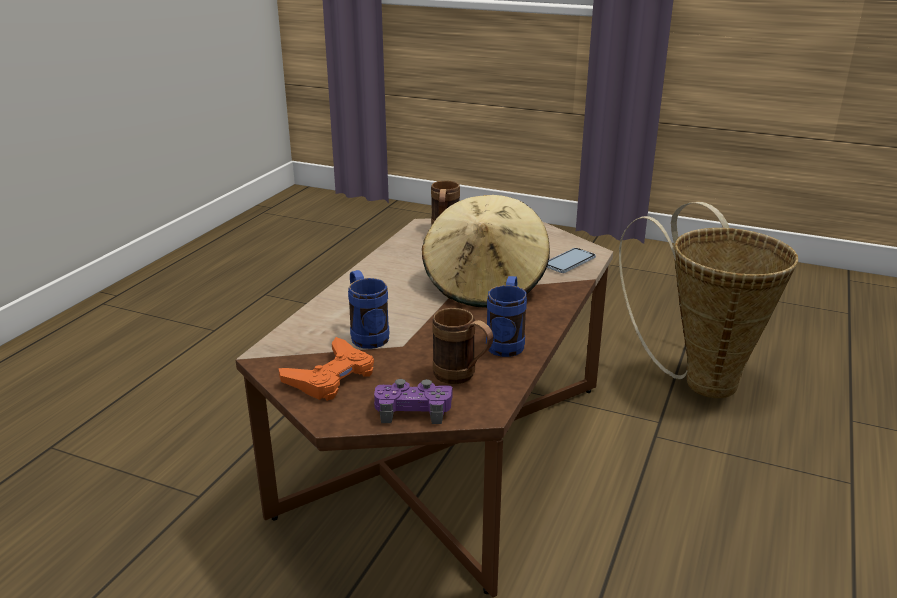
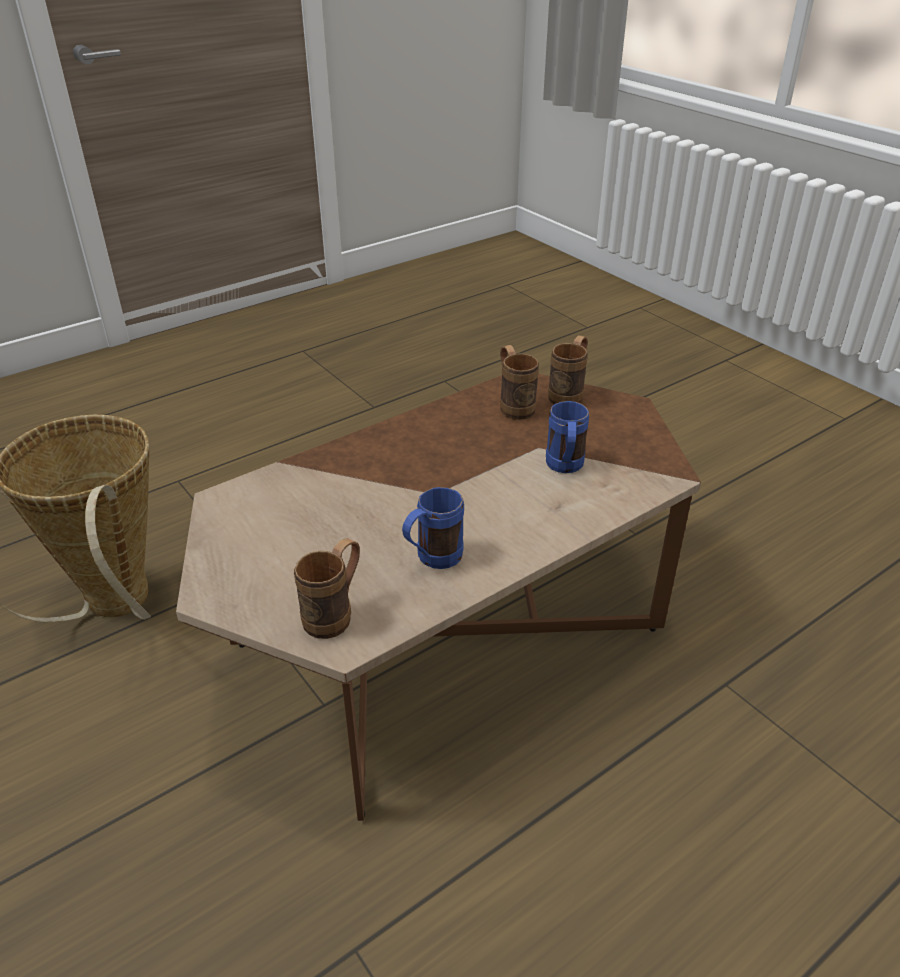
camera: 150 degrees left, 10 degrees up
orange game controller [279,337,374,401] -> none
purple game controller [374,379,452,424] -> brown mug [548,335,588,405]
beige hat [422,195,550,308] -> none
blue mug [486,276,527,357] -> blue mug moved to [402,487,464,569]
phone [547,248,596,273] -> none

